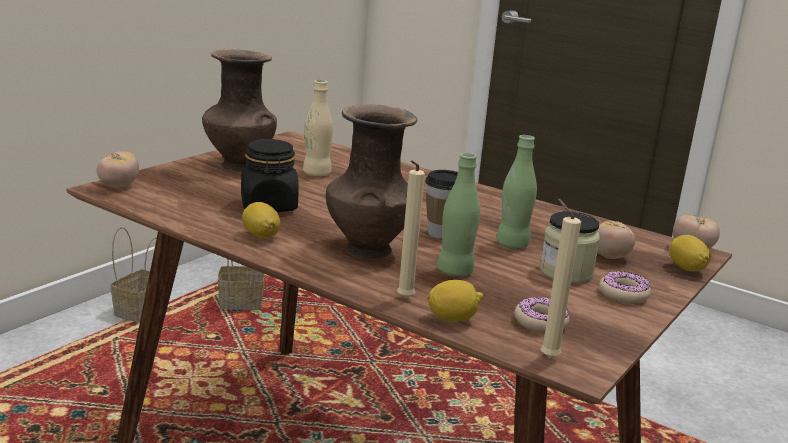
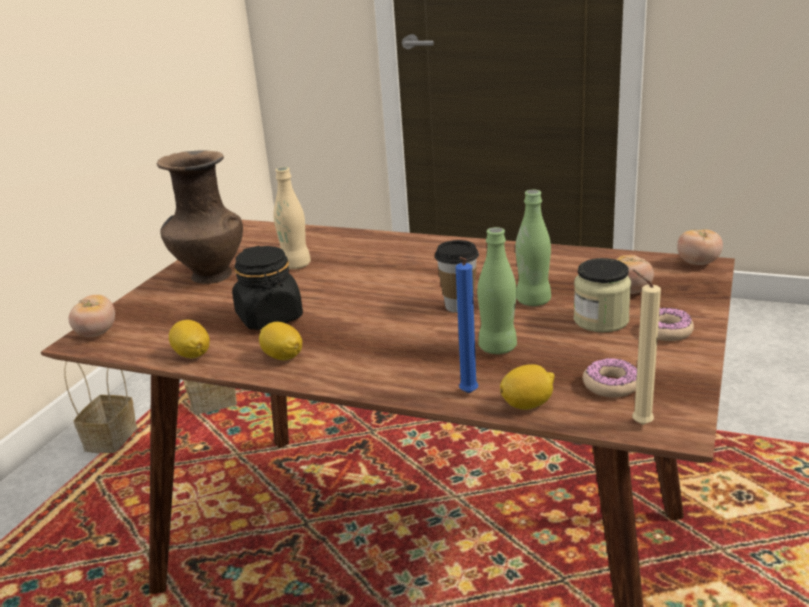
camera: 10 degrees left, 5 degrees up
brown vase [326,104,417,260] -> none
beige candle [397,160,425,299] -> blue candle [456,257,478,393]
lemon [670,235,711,271] -> lemon moved to [169,320,210,358]

